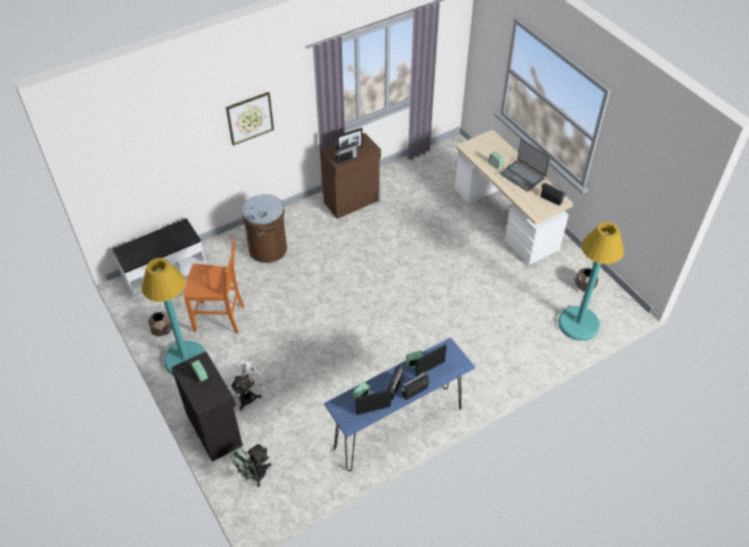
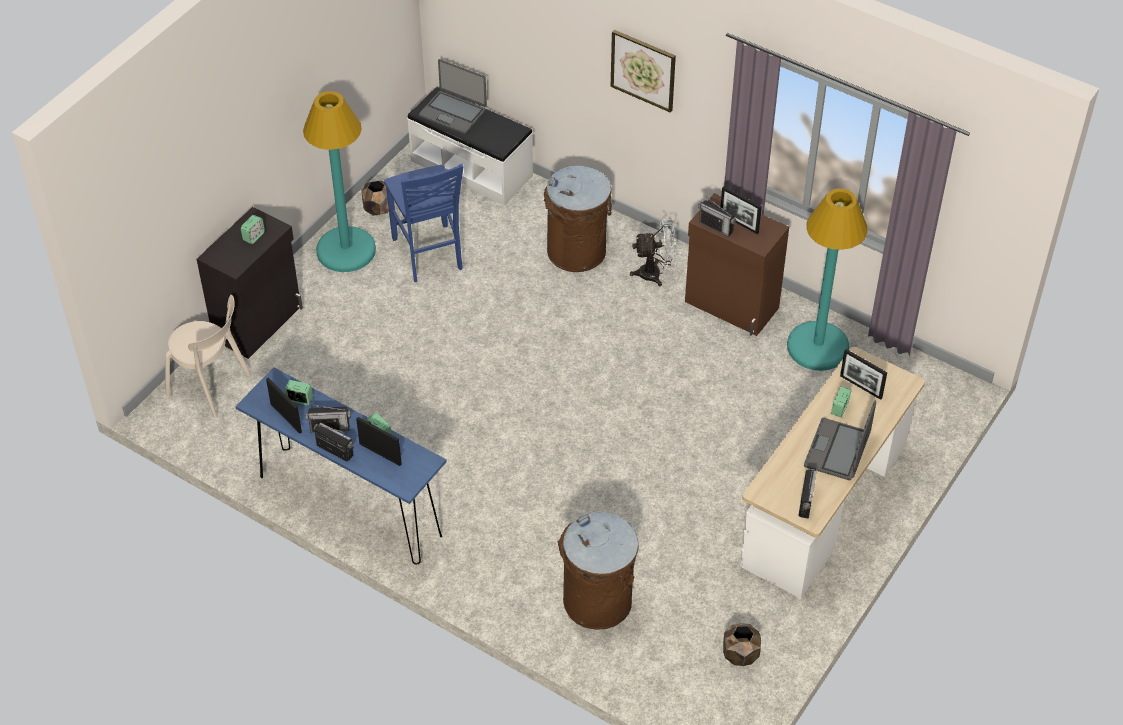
camera: 65 degrees right, 0 degrees up
orange chair [184,238,244,333] -> blue chair [384,164,464,282]
green fan [229,444,271,487] -> beige chair [165,295,251,418]
white fan [231,357,267,410] -> white fan moved to [630,219,677,286]
turquoise floor lamp [558,222,624,341] -> turquoise floor lamp moved to [787,188,867,371]
none -> laptop [419,59,487,134]
none -> brown trash can [557,512,639,630]
none -> picture frame [840,349,887,400]

